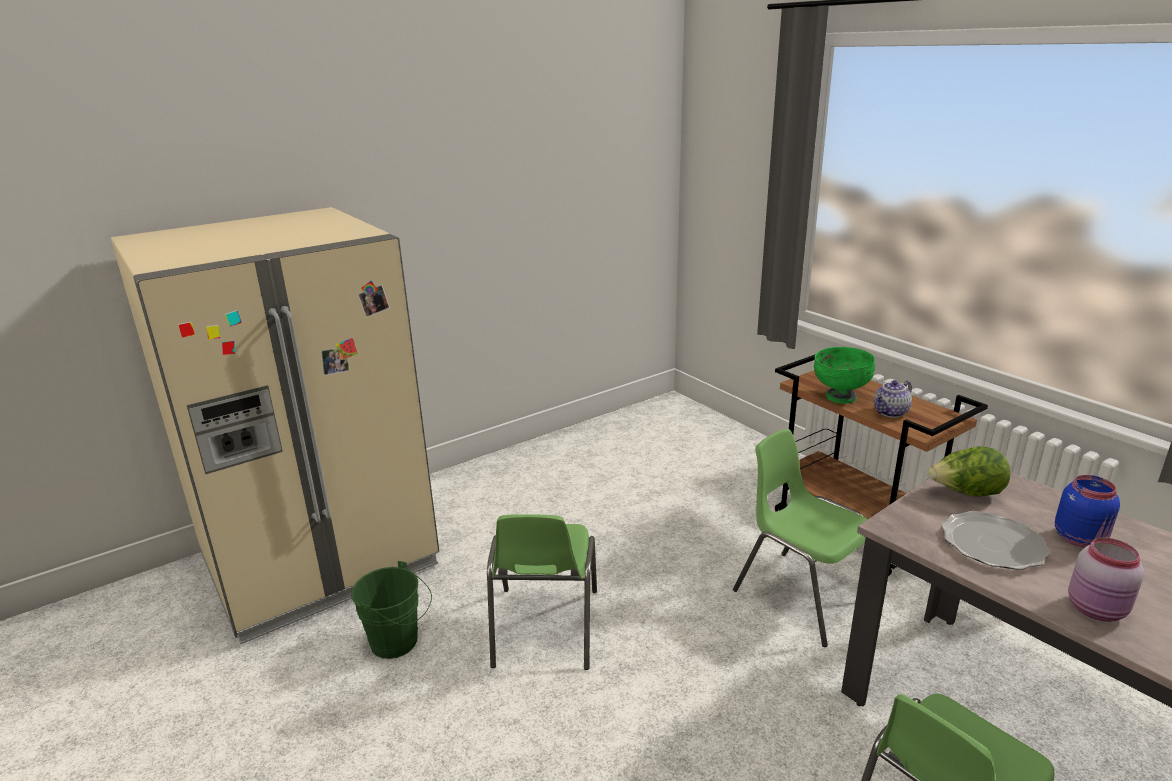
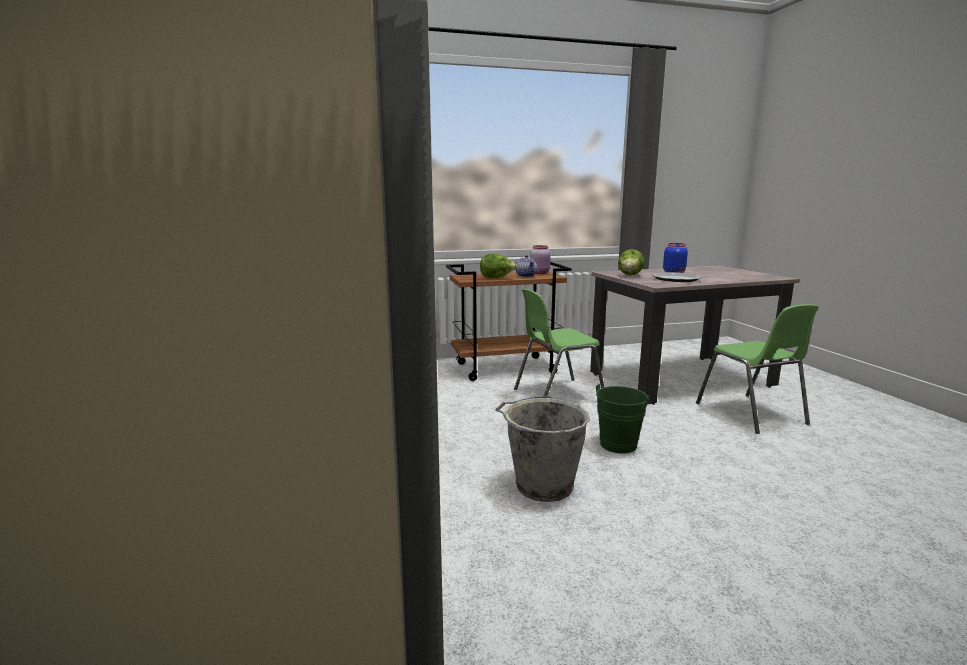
camera: 70 degrees left, 10 degrees down
green bucket [351,561,432,659] -> green bucket moved to [596,384,653,454]
green chair [487,514,597,670] -> grey bucket [496,396,590,502]
green bowl [814,347,875,404] -> lettuce [480,253,517,279]
pink jar [1068,538,1144,622] -> pink jar moved to [530,245,551,274]

